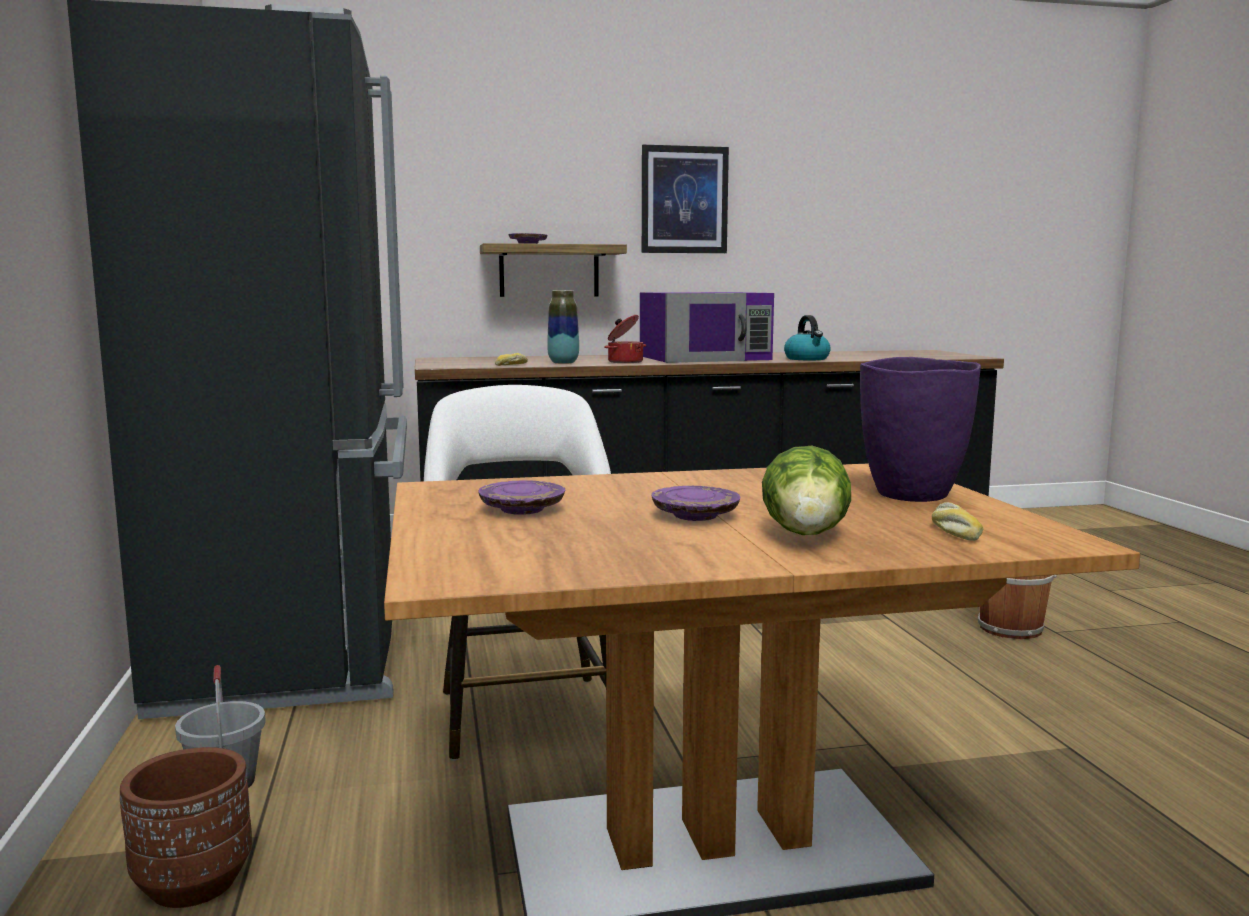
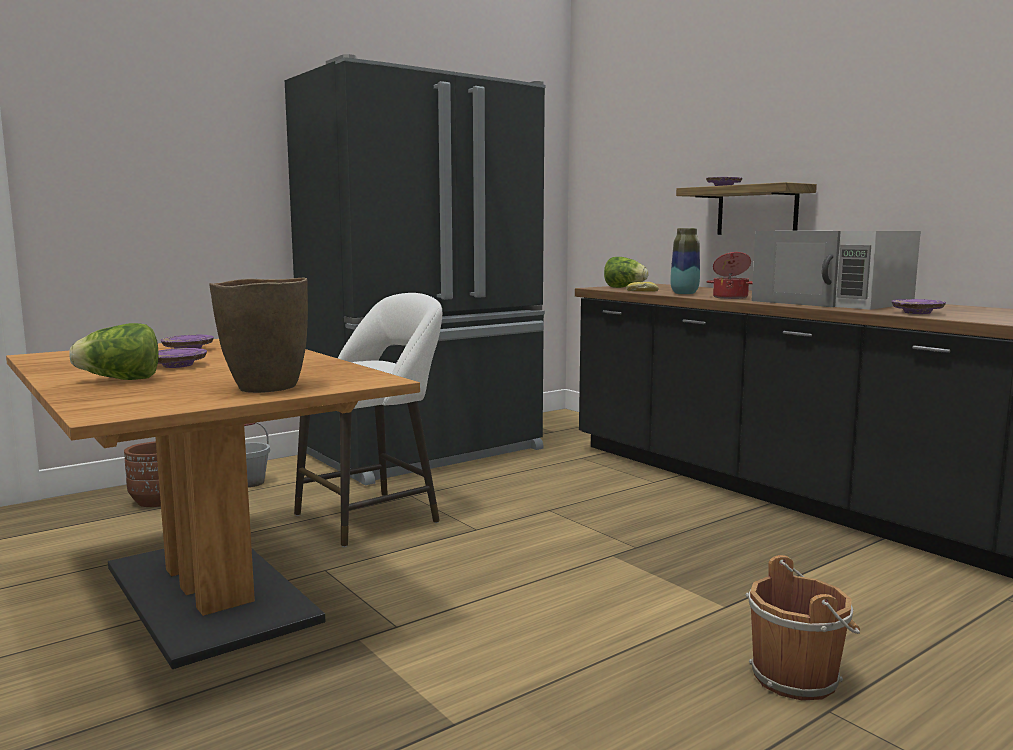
camera: 65 degrees right, 0 degrees up
purple microwave [640,292,774,363] -> white microwave [752,231,921,310]
picture [642,145,729,253] -> none
kettle [784,315,831,360] -> purple plate [892,299,946,314]
purple vase [860,357,981,502] -> brown vase [209,278,308,393]
bread [932,502,983,541] -> none
none -> lettuce [604,257,649,288]

